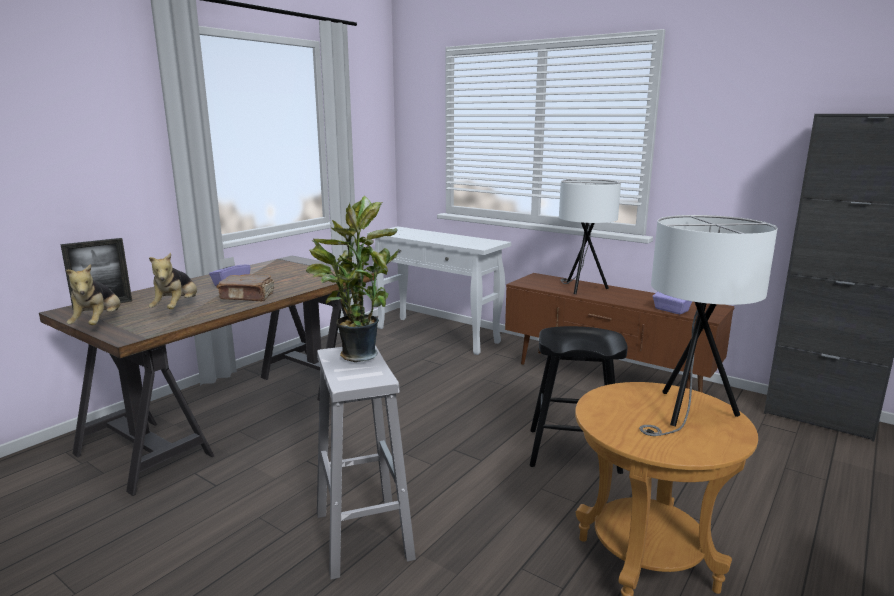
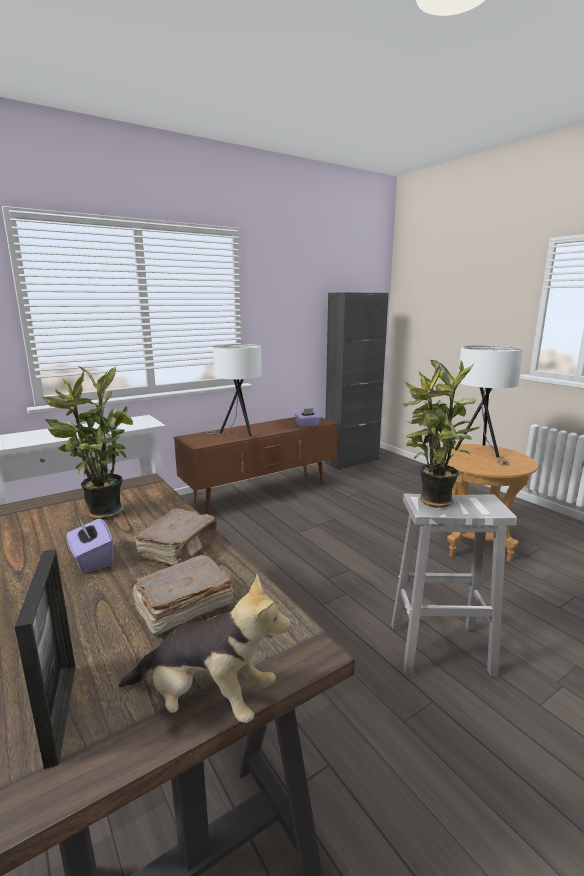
camera: 70 degrees left, 0 degrees up
plush toy [148,253,197,309] -> brown book [130,555,234,637]
black stool [530,326,628,474] -> none
none -> potted plant [41,366,133,520]

